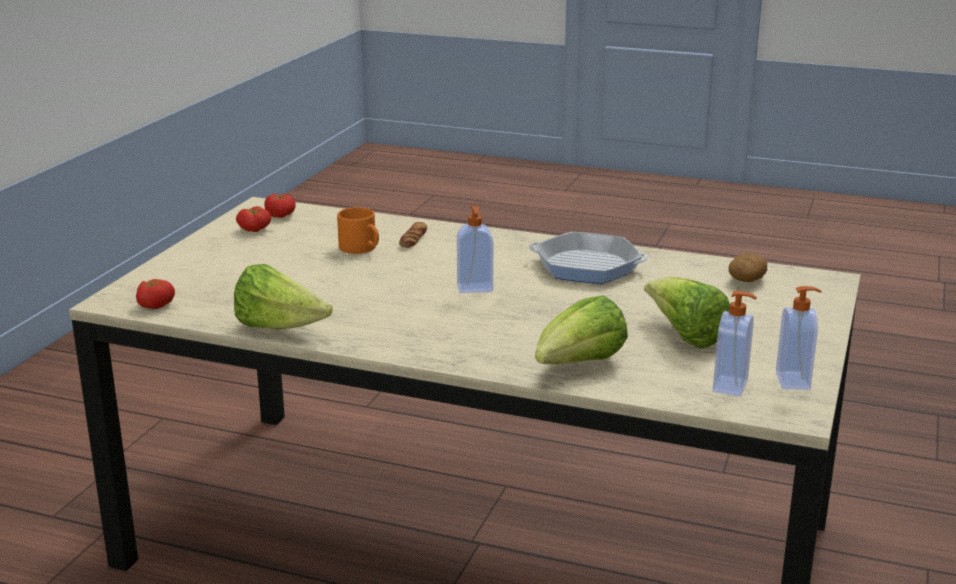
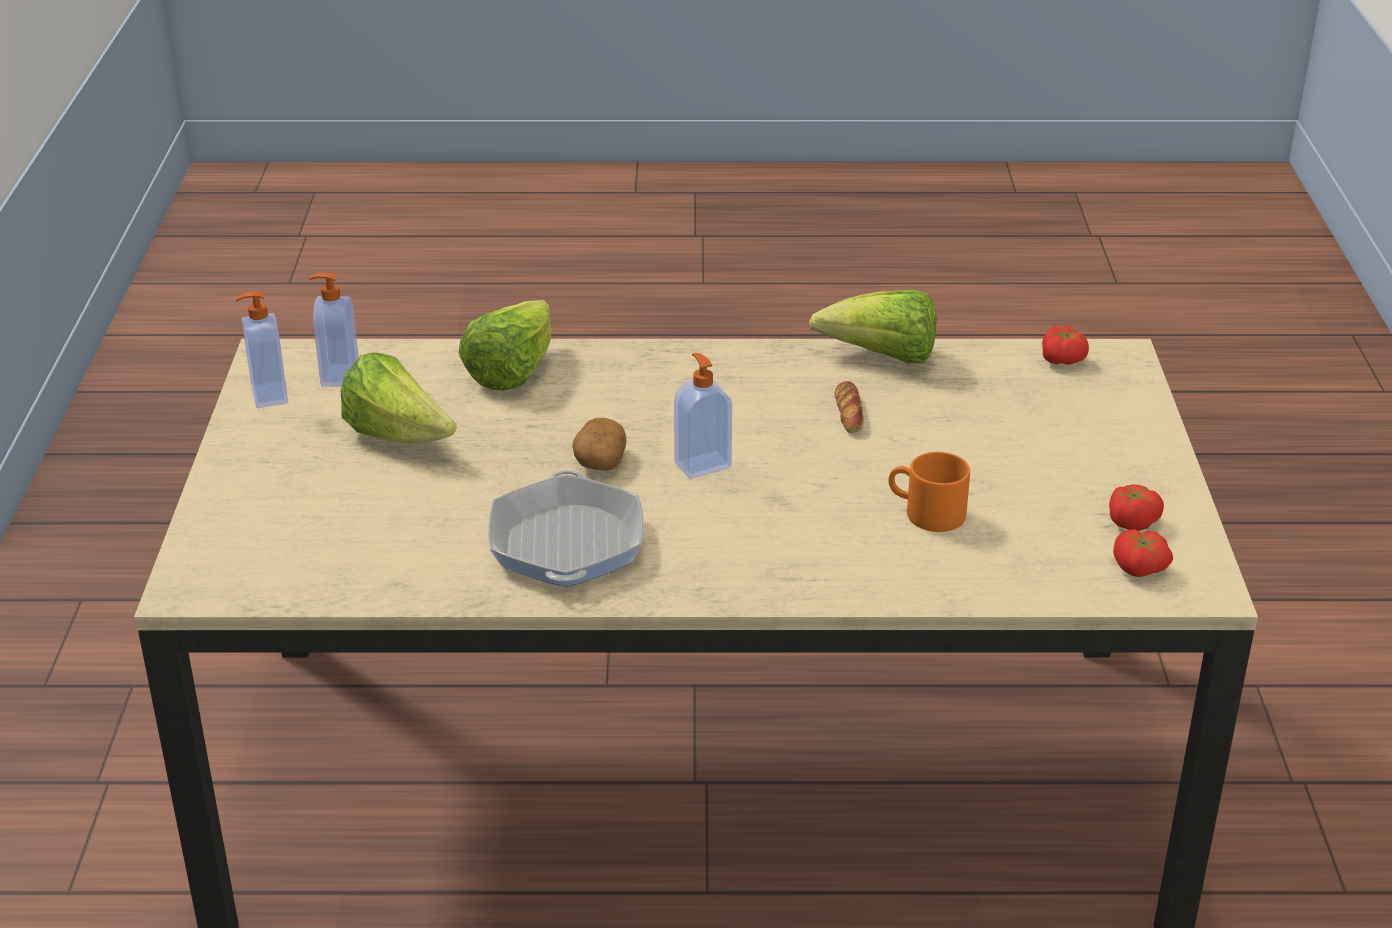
camera: 160 degrees right, 10 degrees up
bread [399,222,427,248] -> bread moved to [835,381,864,433]
frying pan [529,232,648,284] -> frying pan turned 90 degrees counterclockwise [488,470,643,587]
potato [729,253,767,282] -> potato moved to [573,418,627,471]

